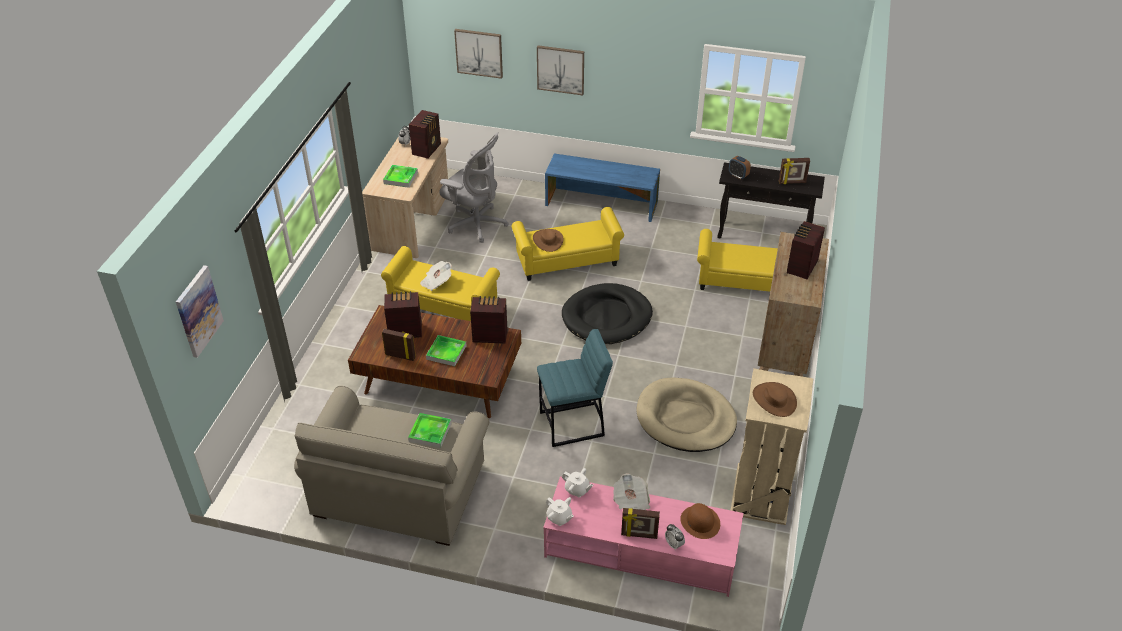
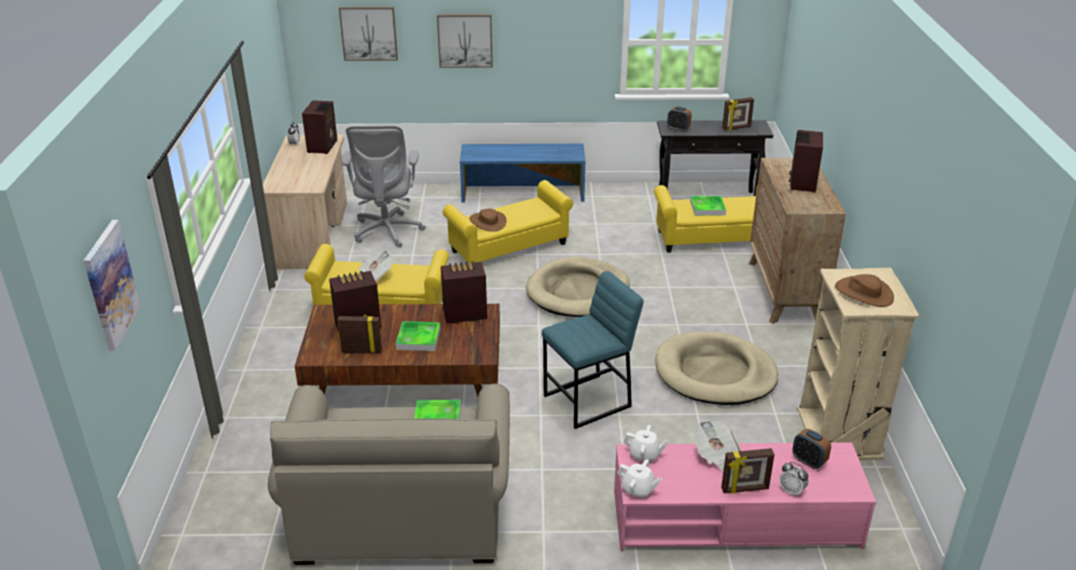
camera: 15 degrees left, 10 degrees down
tray [383,165,418,188] -> tray moved to [690,195,726,216]
grey office chair [439,133,509,243] -> grey office chair turned 75 degrees clockwise [342,125,426,247]
black dog bed [562,283,653,344] -> beige dog bed [526,257,629,317]
brown hat [680,503,720,539] -> alarm clock [792,429,831,469]

